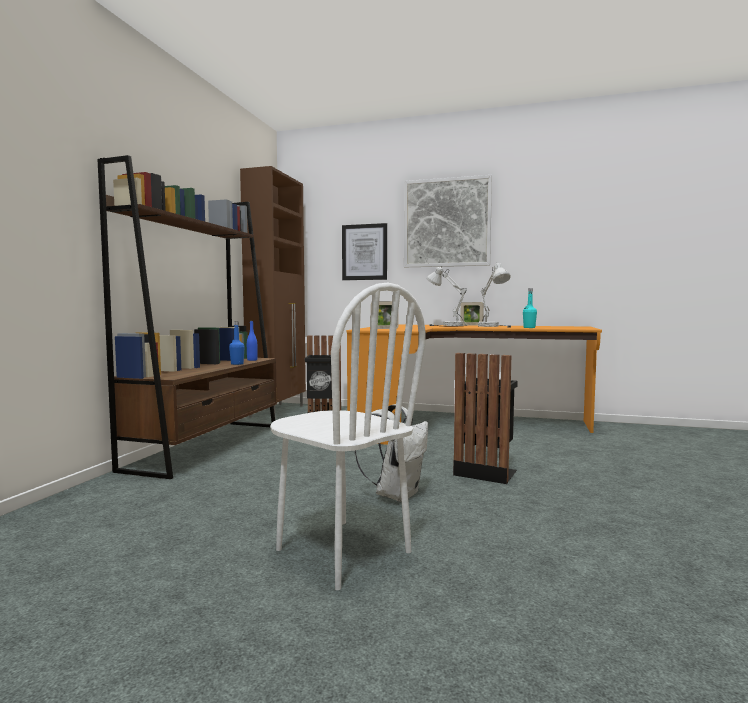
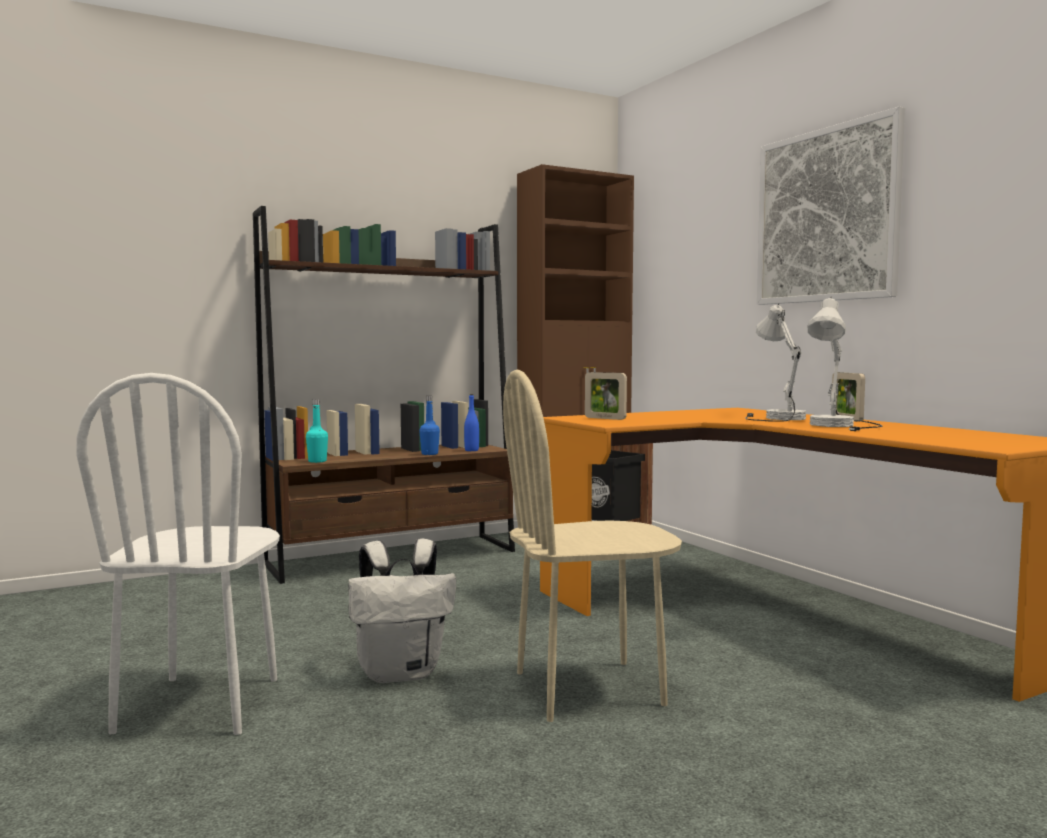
camera: 45 degrees right, 0 degrees up
picture [342,223,387,280] -> none
black trash can [453,353,518,484] -> beige chair [503,370,682,722]
turquoise bottle [523,288,537,328] -> turquoise bottle moved to [306,399,328,463]

